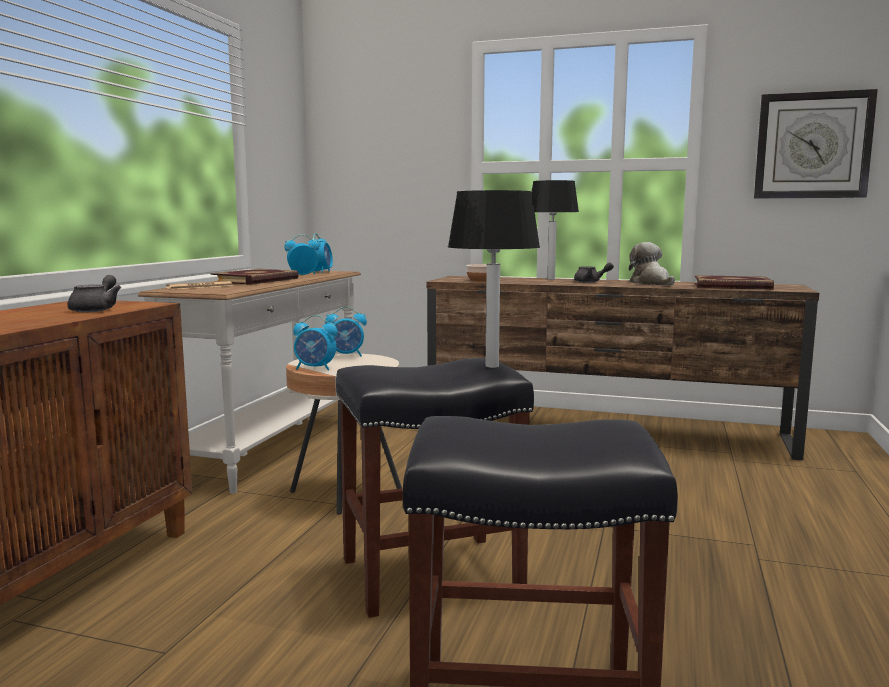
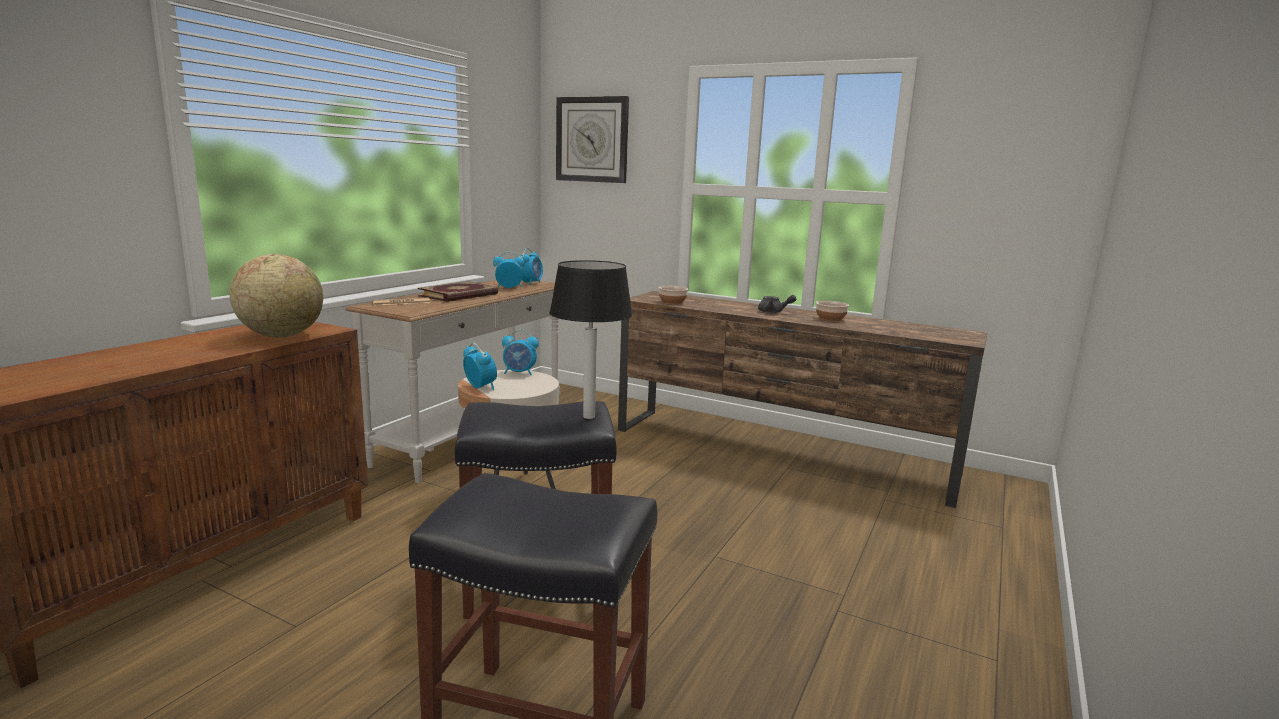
camera: 10 degrees right, 5 degrees up
grey teapot [67,275,121,312] -> globe [229,254,323,338]
alarm clock [293,315,338,371] -> alarm clock turned 150 degrees counterclockwise [463,343,497,390]
table lamp [532,180,579,280] -> none
plush toy [629,242,675,286] -> bowl [816,301,849,321]
book [694,275,774,290] -> none
wall clock [754,89,878,198] -> wall clock moved to [556,96,629,183]

